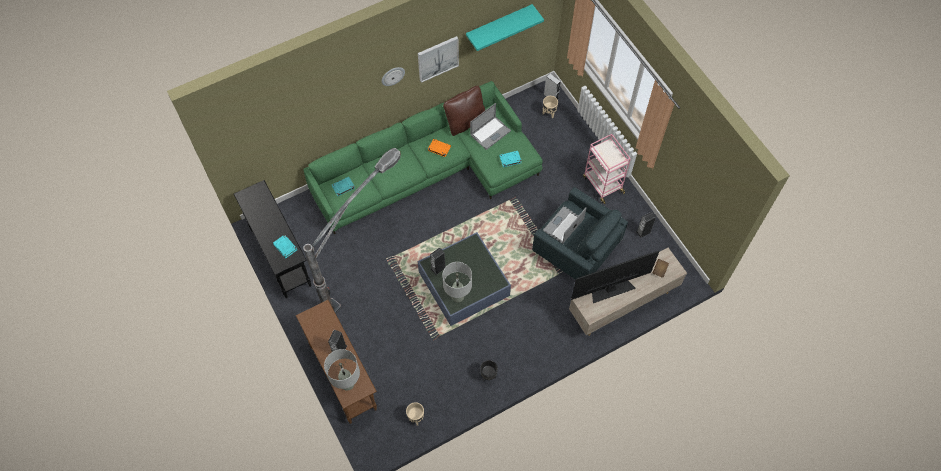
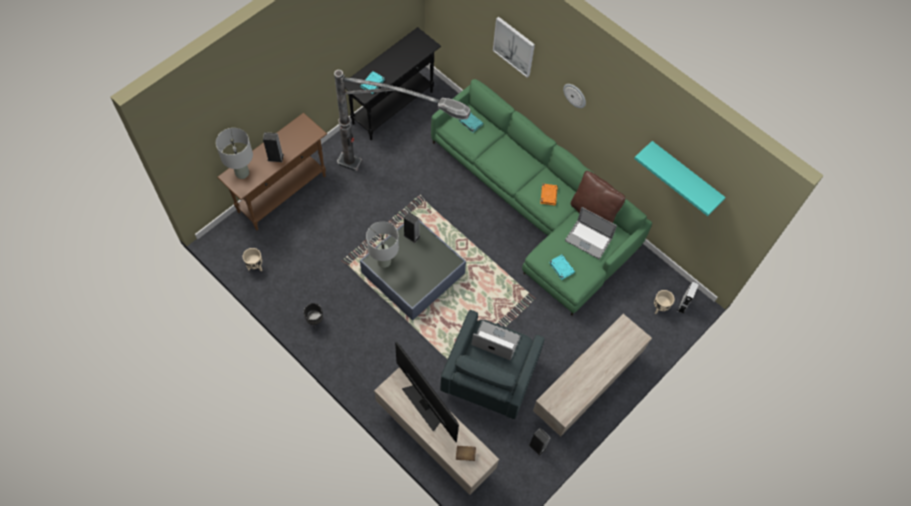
camera: 70 degrees right, 0 degrees up
picture [418,36,459,83] -> picture moved to [493,17,535,78]
pink cart [583,134,631,204] -> beige tv stand [533,314,652,437]

